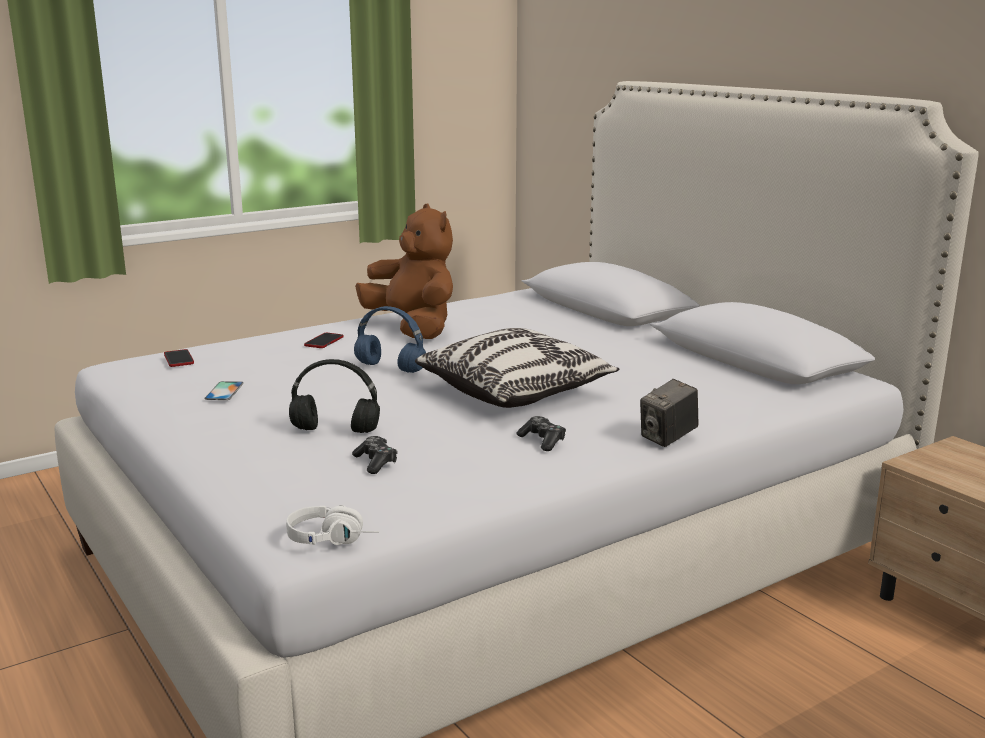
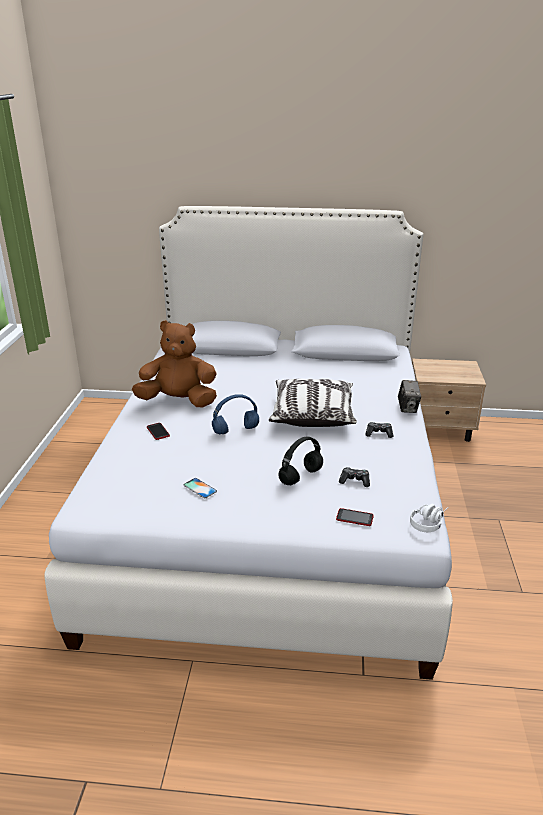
camera: 50 degrees left, 10 degrees up
phone [164,349,194,367] -> phone moved to [336,508,374,526]

